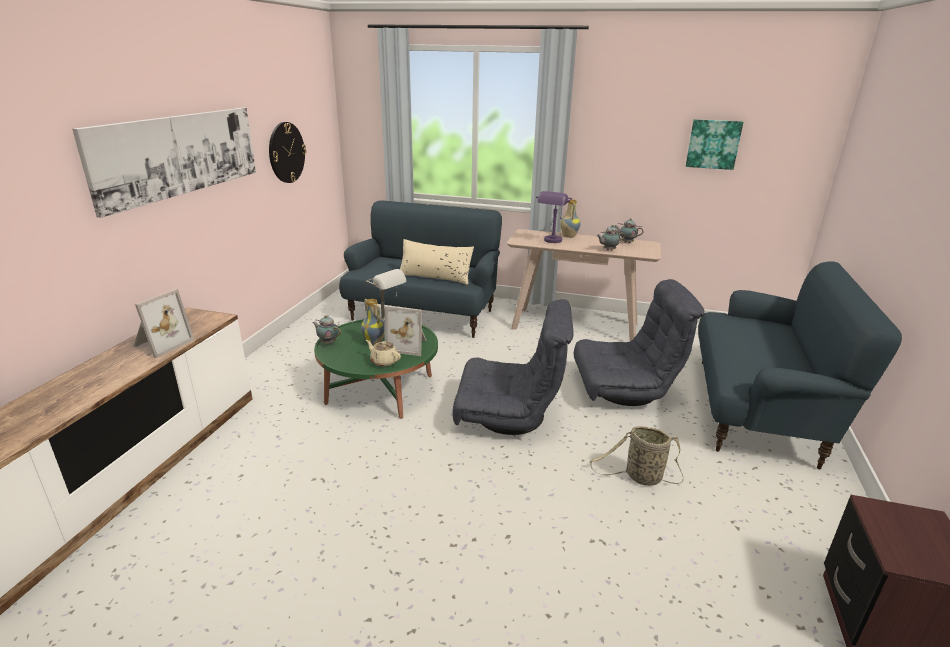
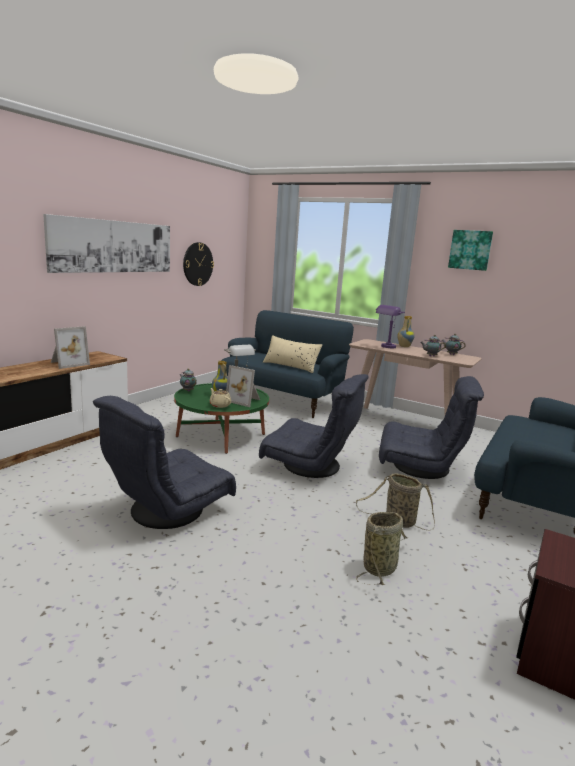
camera: 15 degrees right, 10 degrees down
picture [686,119,743,170] -> picture moved to [448,230,493,271]
none -> grey armchair [93,396,236,529]
none -> basket [356,512,408,585]

